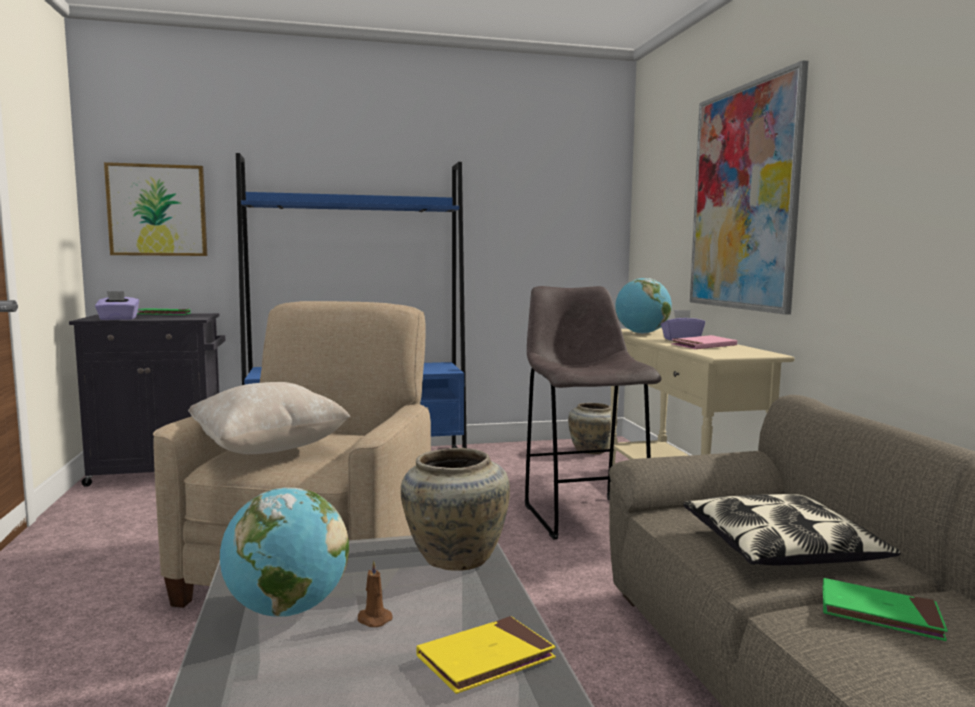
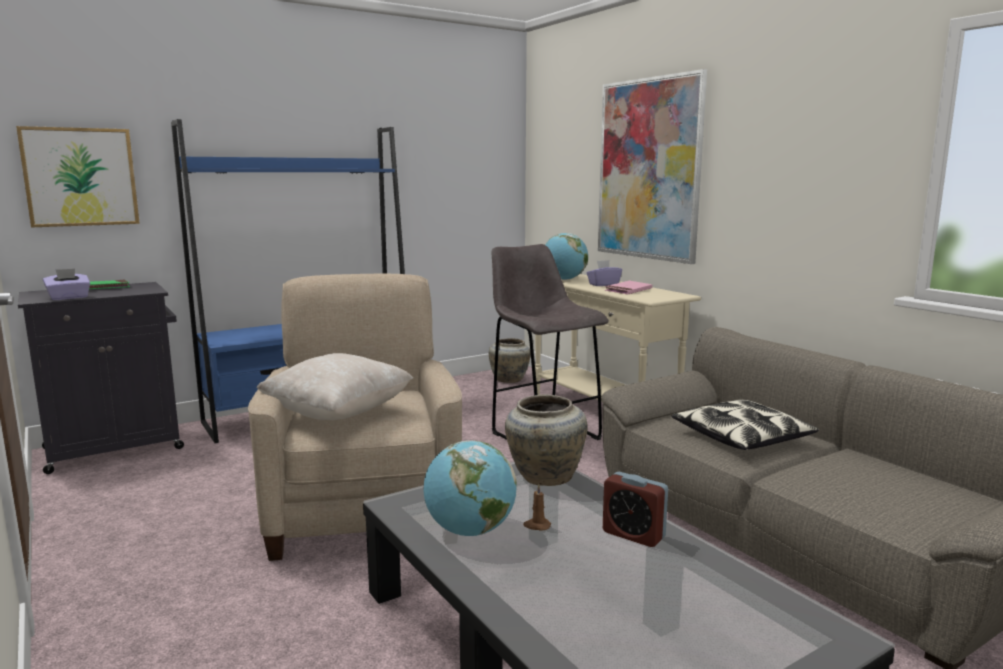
camera: 20 degrees left, 5 degrees up
yellow book [416,616,556,694] -> alarm clock [603,472,668,547]
green book [823,578,948,641] -> none

